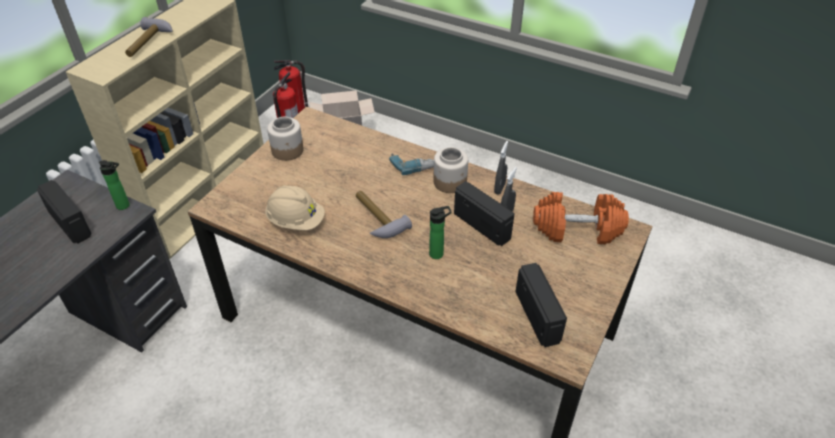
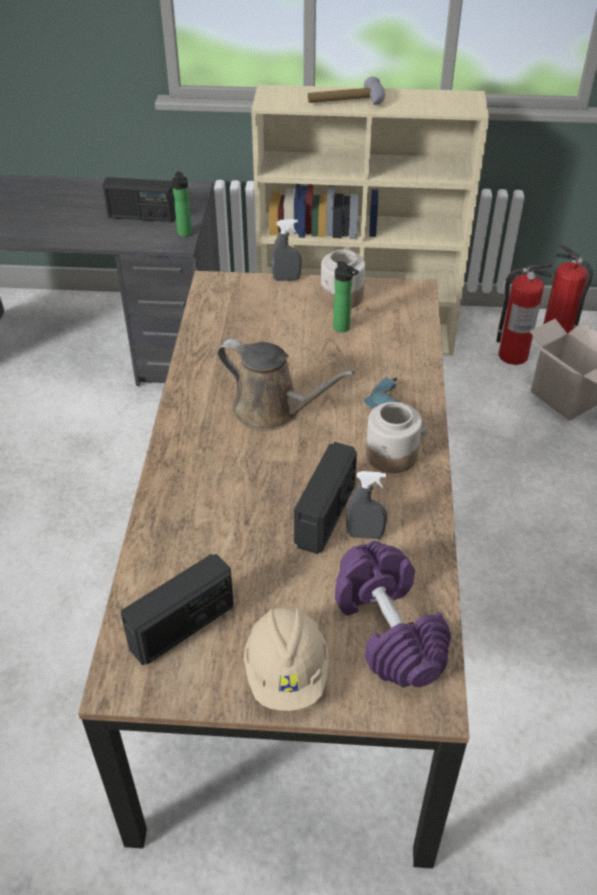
camera: 65 degrees right, 0 degrees up
radio [37,180,91,244] -> radio turned 75 degrees clockwise [103,177,176,222]
beige hard hat [265,186,325,230] -> beige hard hat moved to [244,607,329,711]
hammer [356,191,412,238] -> brown watering can [217,339,355,431]
bottle [429,206,451,259] -> bottle moved to [333,261,359,332]
grey spray bottle [494,141,508,195] -> grey spray bottle moved to [271,219,302,281]
orange dumbbell [533,192,629,244] -> purple dumbbell [335,541,451,688]

